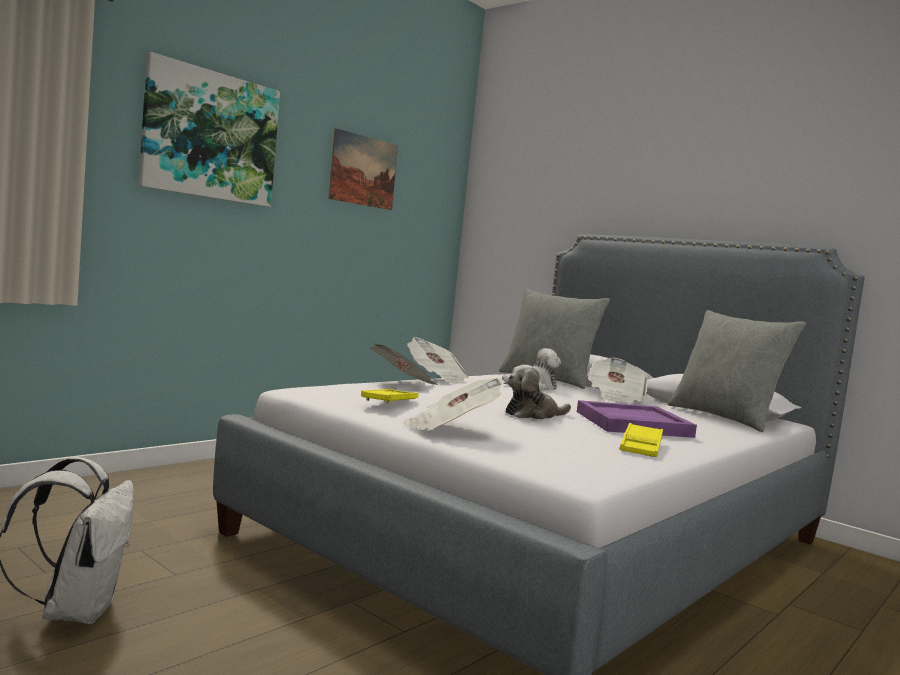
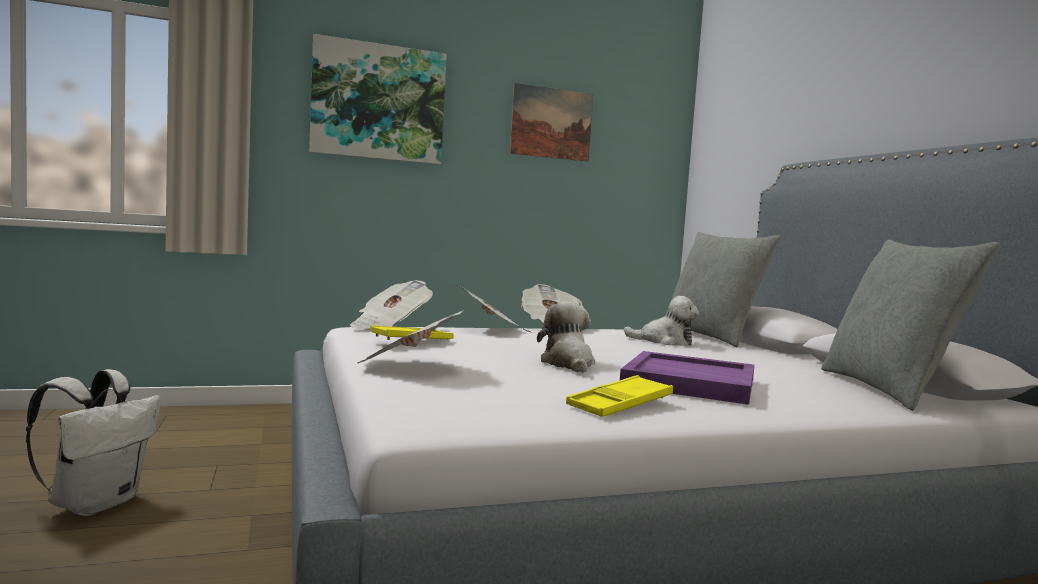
camera: 30 degrees right, 0 degrees up
plush toy [506,365,571,420] -> plush toy turned 75 degrees clockwise [537,302,595,373]
newspaper [587,357,649,402] -> newspaper moved to [350,280,433,329]

